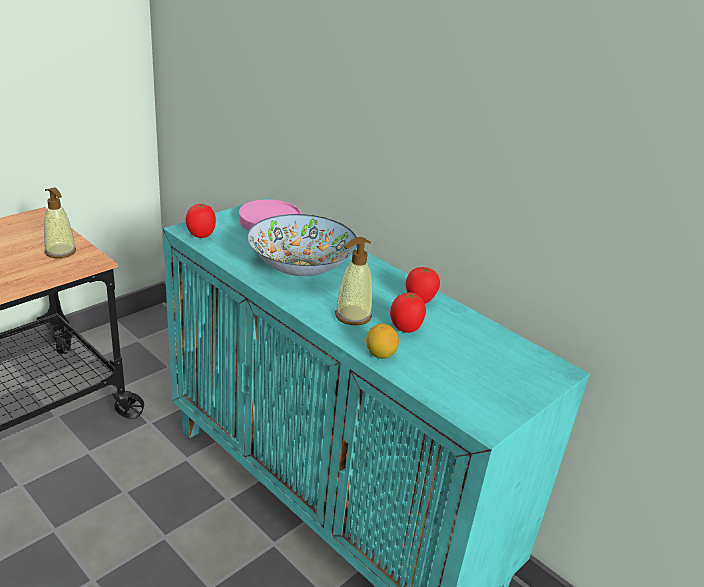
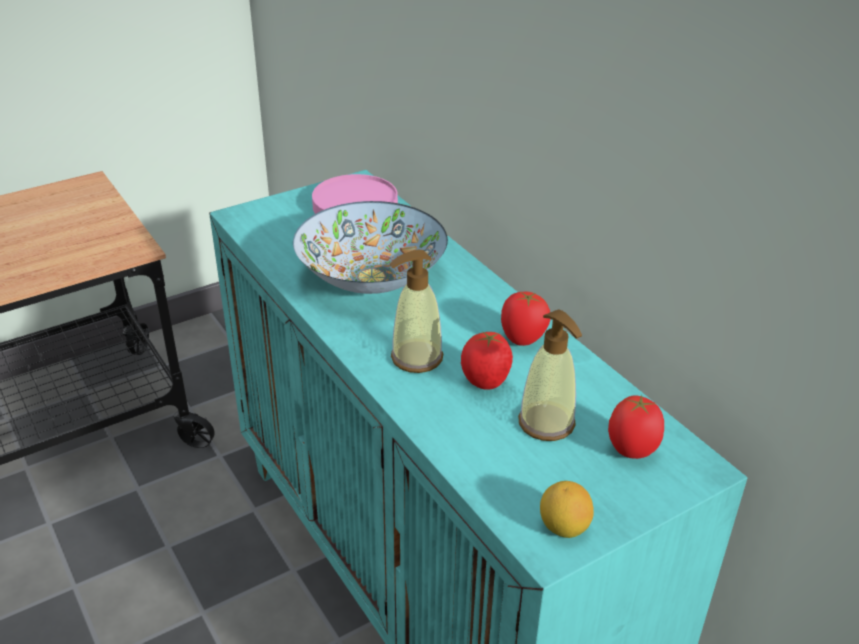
camera: 15 degrees right, 5 degrees up
soap dispenser [44,187,76,258] -> soap dispenser moved to [518,309,582,441]
tomato [185,203,216,238] -> tomato moved to [608,395,664,459]
lemon [366,324,399,359] -> lemon moved to [540,481,594,538]

